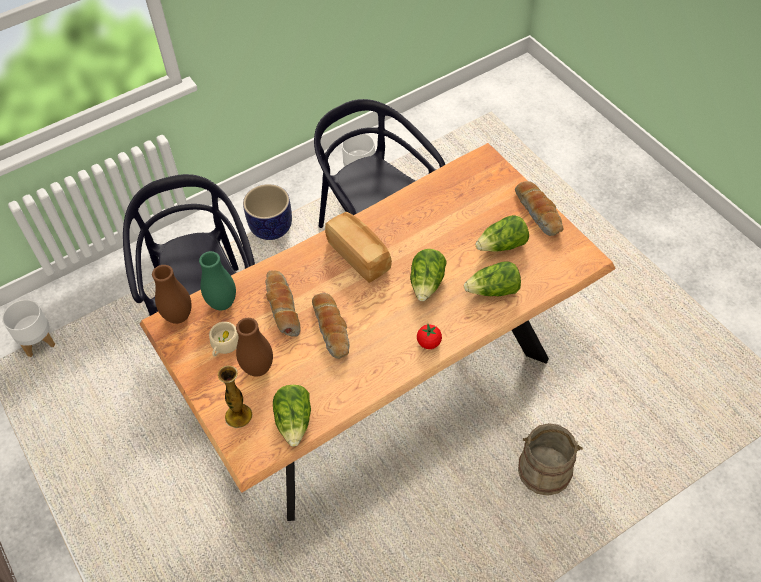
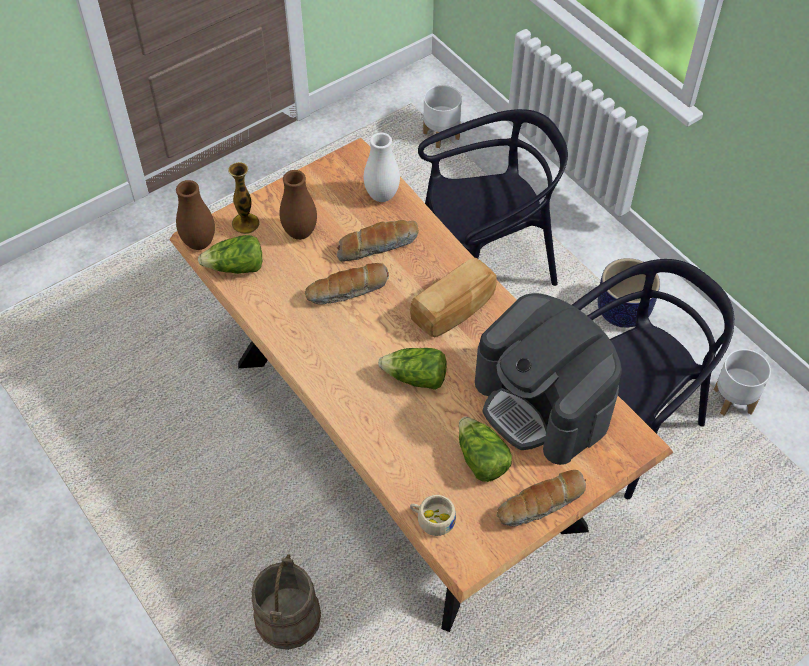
camera: 85 degrees right, 0 degrees up
brown vase [152,265,192,324] -> brown vase moved to [176,180,215,250]
green vase [199,251,236,310] -> white vase [364,133,400,202]
beige cup [209,322,238,357] -> beige cup moved to [410,495,456,536]
tomato [417,324,442,349] -> none
lettuce [464,261,521,296] -> none
none -> coffee machine [475,293,622,465]

